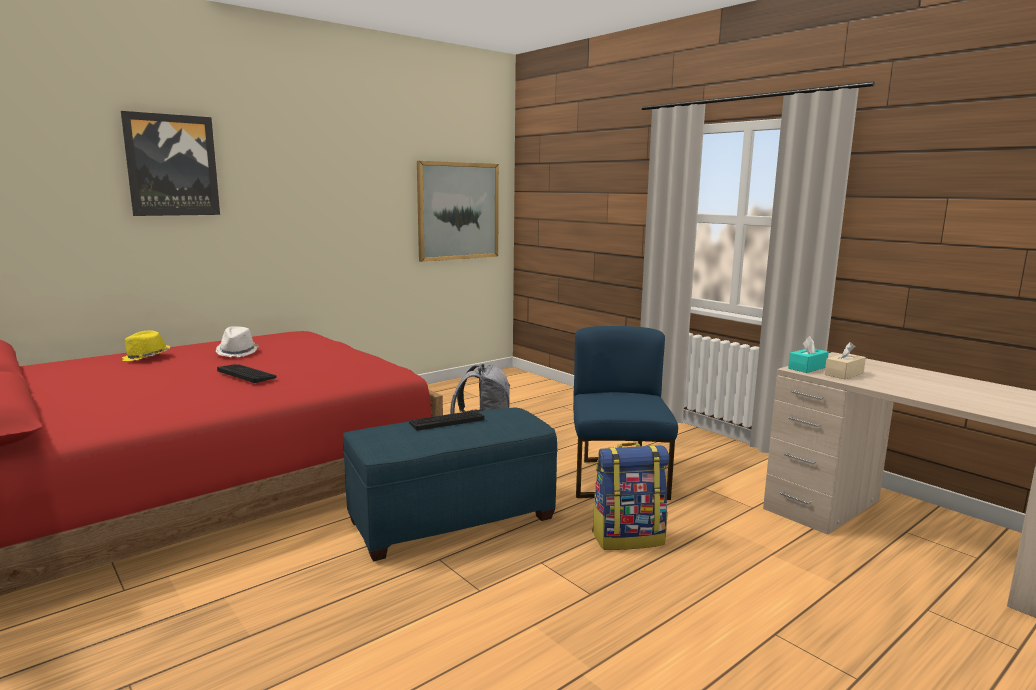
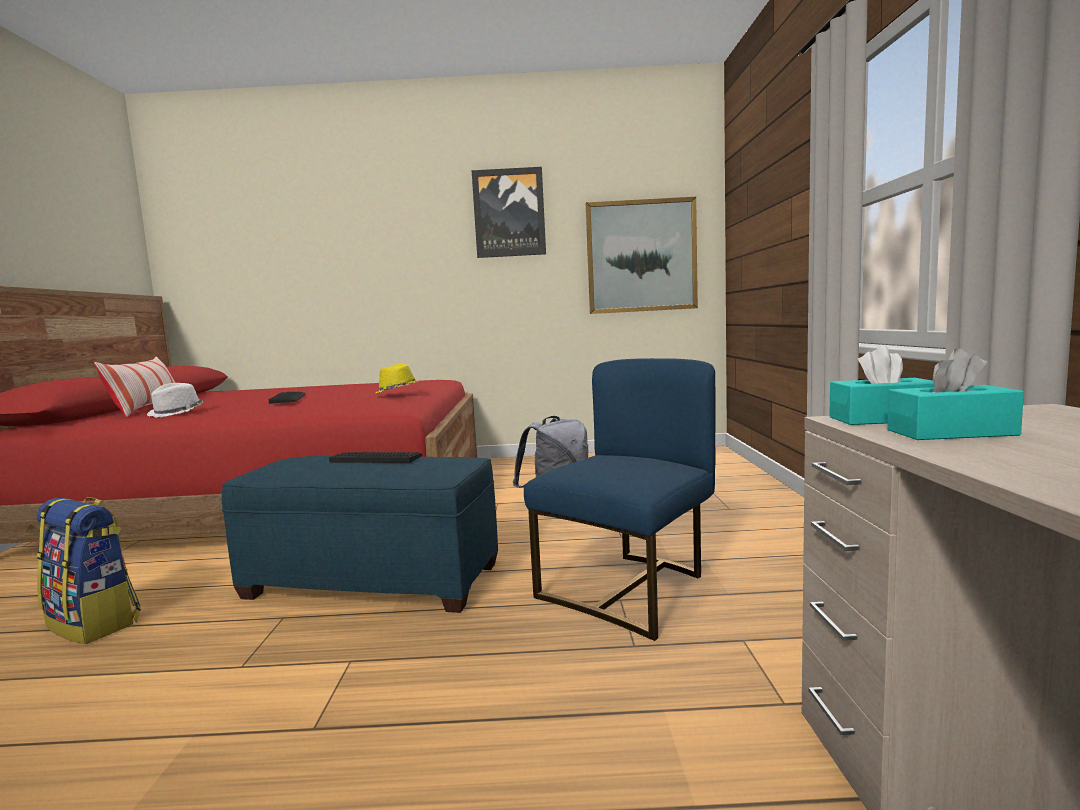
camera: 40 degrees right, 5 degrees down
picture [121,111,220,216] -> picture moved to [472,167,546,258]
yellow hat [122,330,171,361] -> yellow hat moved to [375,364,418,393]
white hat [216,326,259,357] -> white hat moved to [147,383,203,417]
backpack [592,443,669,550] -> backpack moved to [37,497,141,644]
beige tissue box [825,342,866,379] -> turquoise tissue box [887,348,1024,440]
none -> pillow [94,356,175,417]

